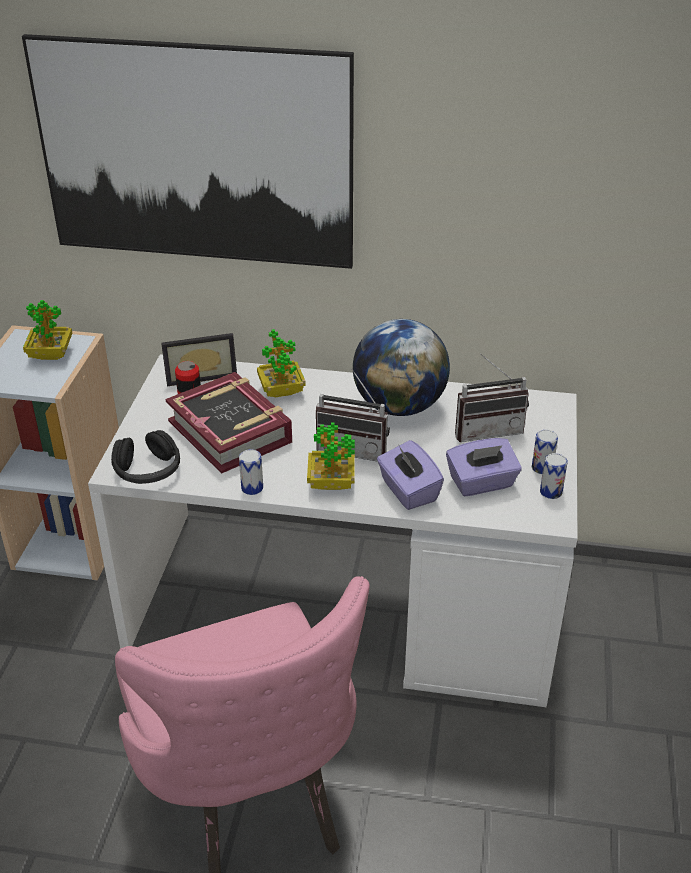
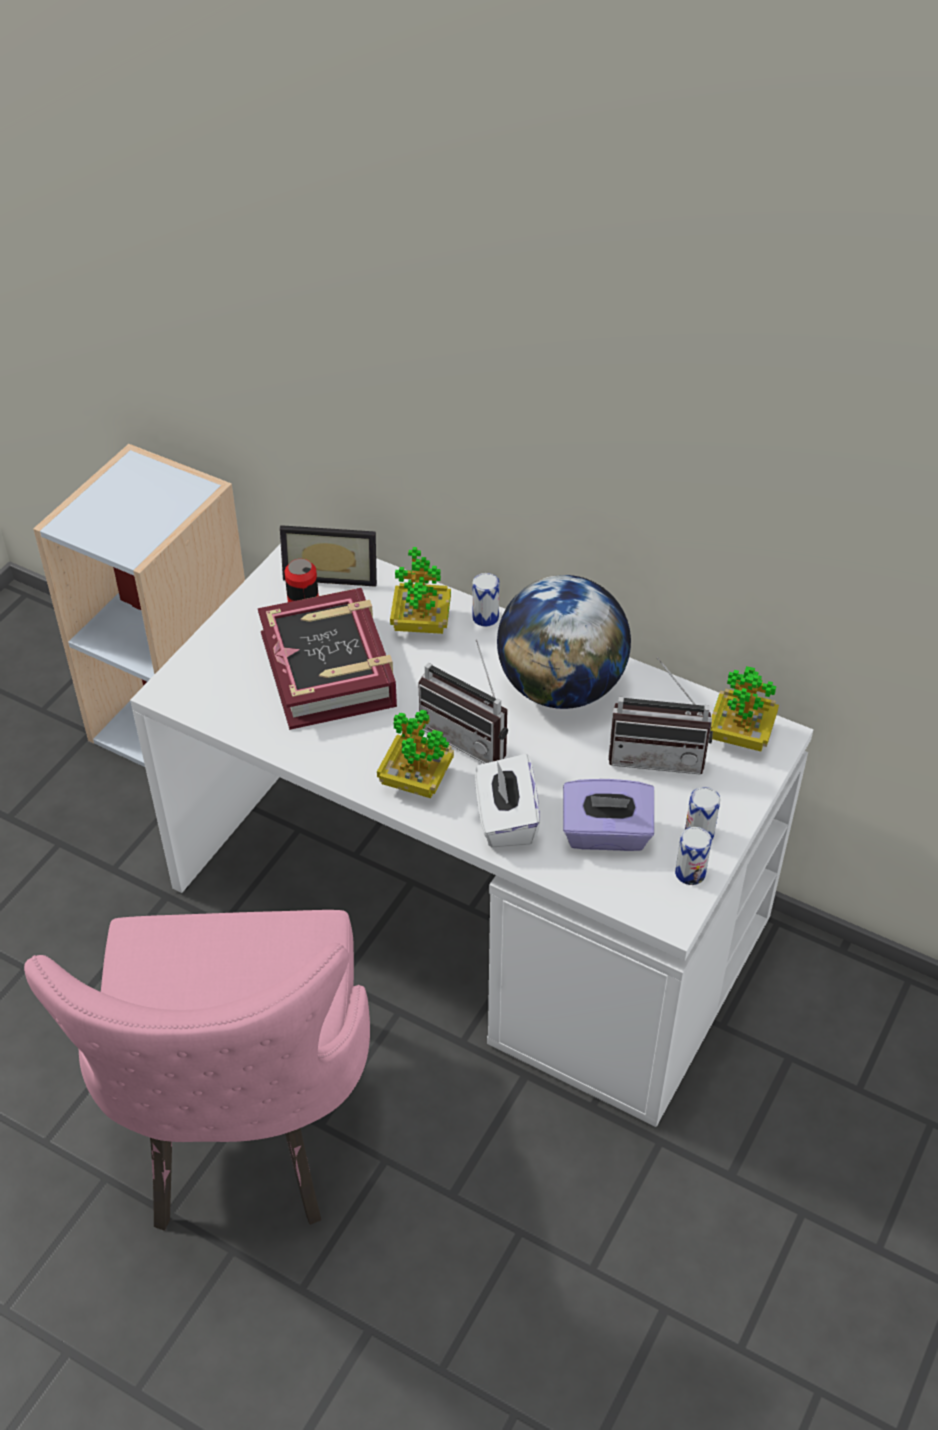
camera: 20 degrees right, 10 degrees up
picture [22,34,354,269] -> none
potted plant [23,300,72,360] -> potted plant moved to [710,666,779,751]
black headphones [111,430,180,484] -> none
can [239,449,263,495] -> can moved to [472,573,500,627]
purple tissue box [377,440,444,510] -> white tissue box [475,754,540,847]

